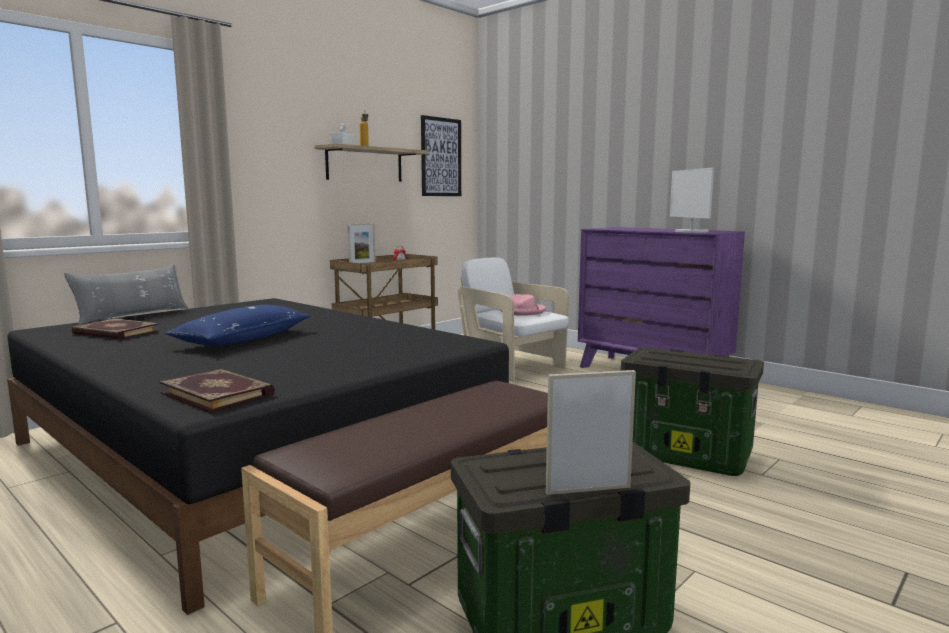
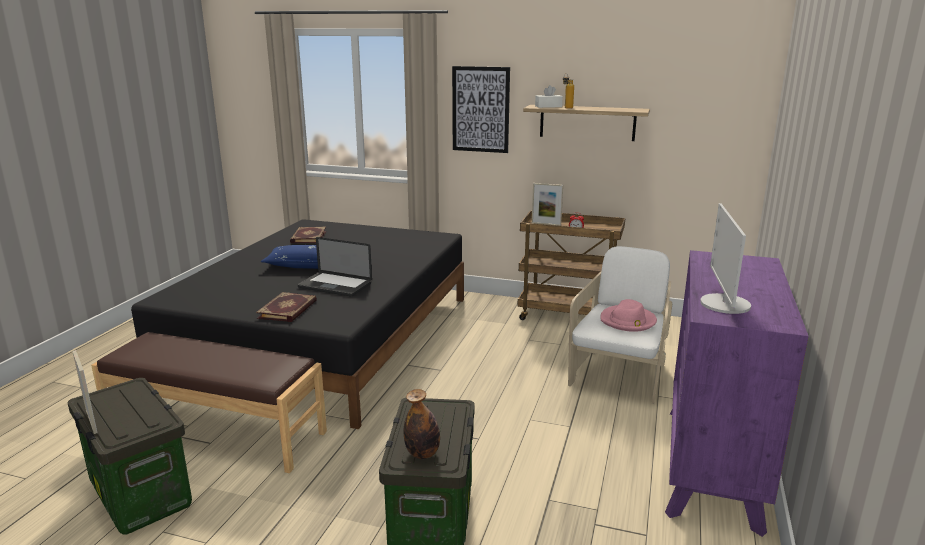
camera: 65 degrees right, 10 degrees up
grey pillow [64,264,188,325] -> none
book [159,369,275,413] -> book moved to [256,292,317,322]
picture [421,115,461,196] -> picture moved to [452,66,510,153]
monitor [670,167,714,232] -> monitor turned 45 degrees counterclockwise [700,203,751,314]
none -> laptop [298,237,372,296]
none -> bottle [404,389,440,459]

